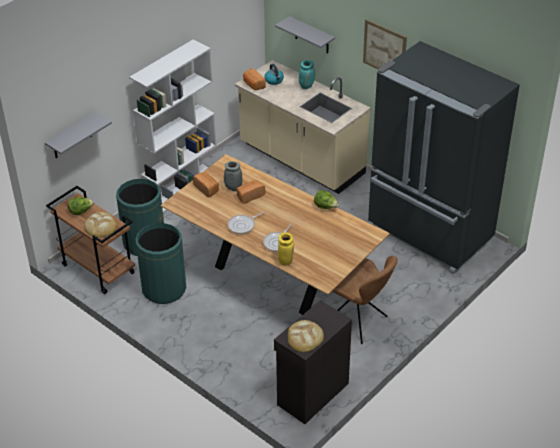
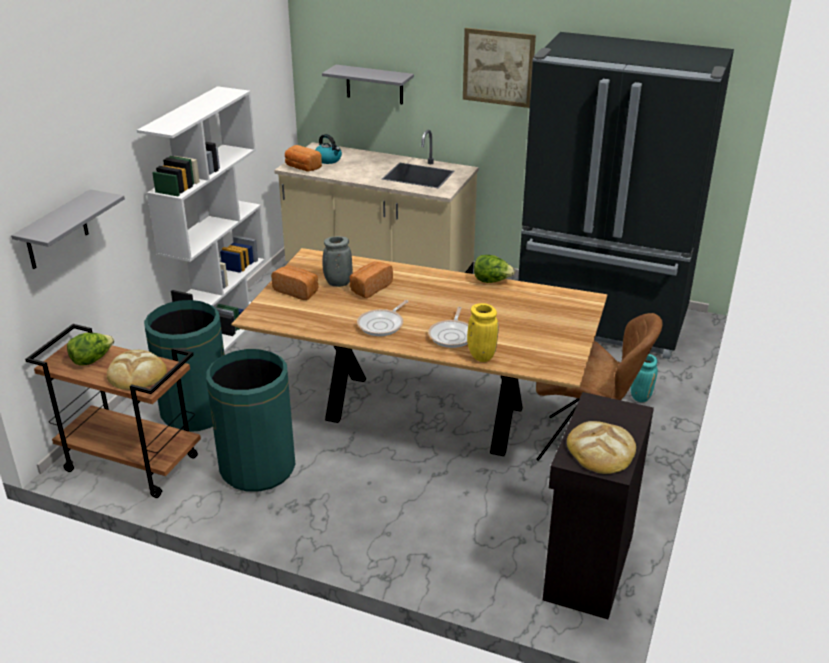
camera: 20 degrees left, 10 degrees down
turquoise vase [299,60,315,89] -> turquoise vase moved to [630,354,658,402]

